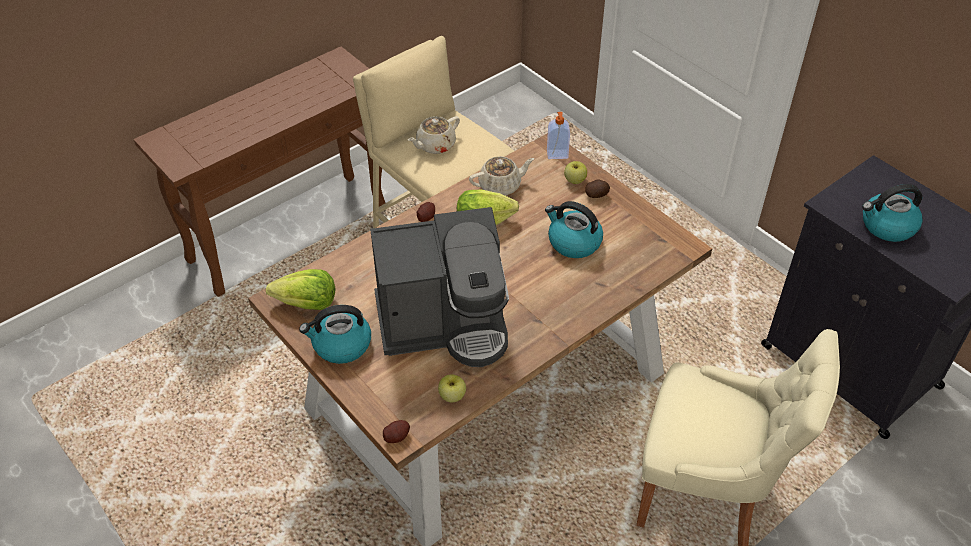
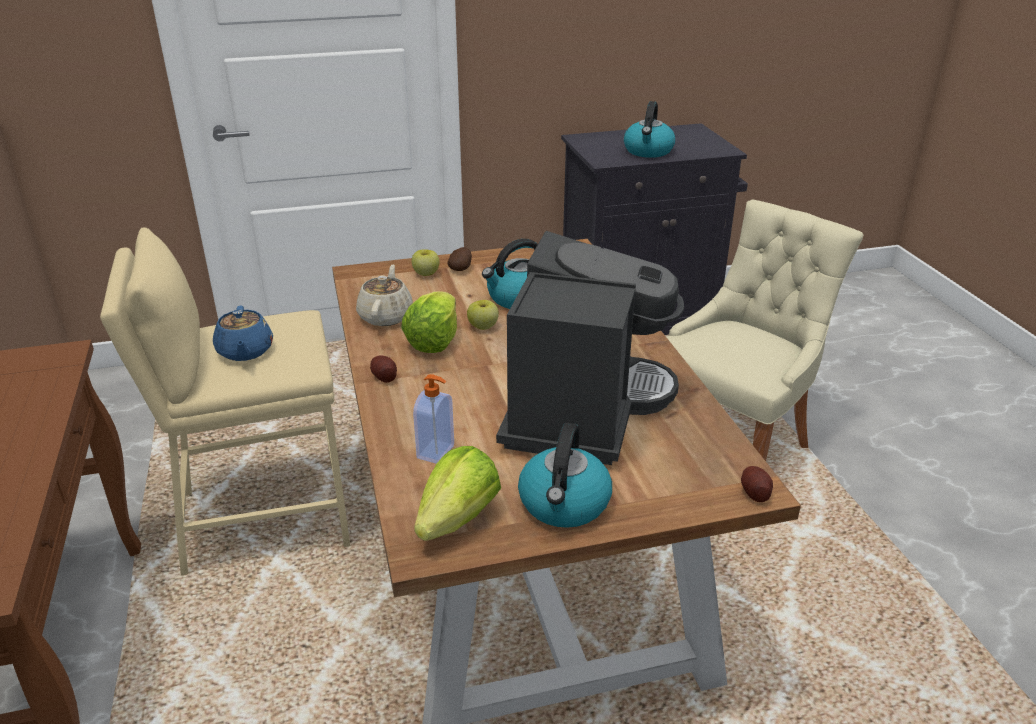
camera: 65 degrees left, 15 degrees down
beige teapot [408,116,460,154] -> blue teapot [213,306,273,361]
apple [438,375,466,402] -> apple moved to [467,300,499,330]
soap dispenser [547,112,570,159] -> soap dispenser moved to [413,374,454,464]

